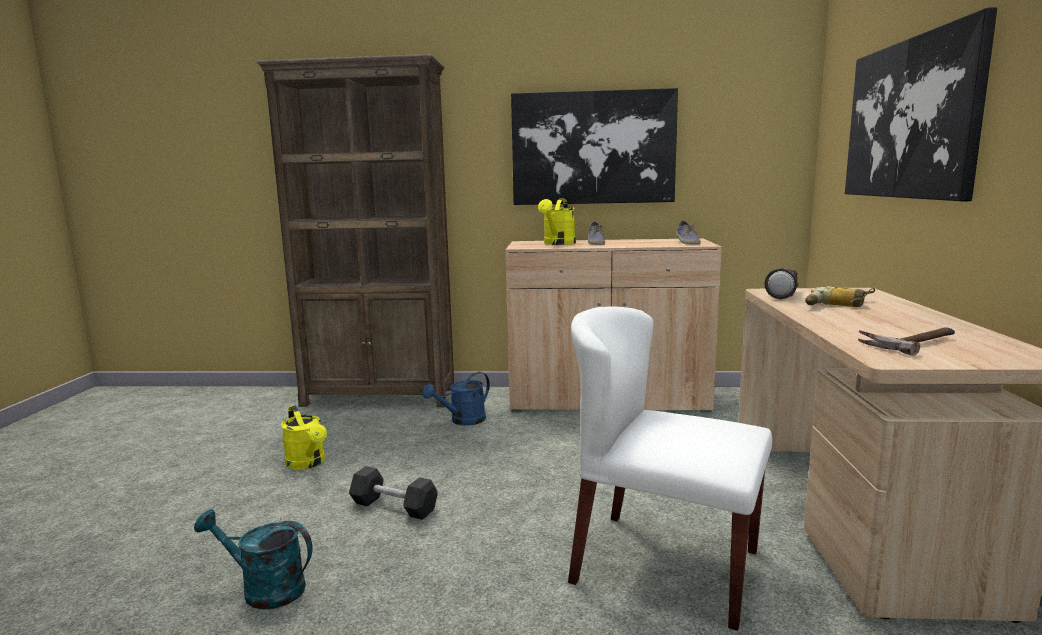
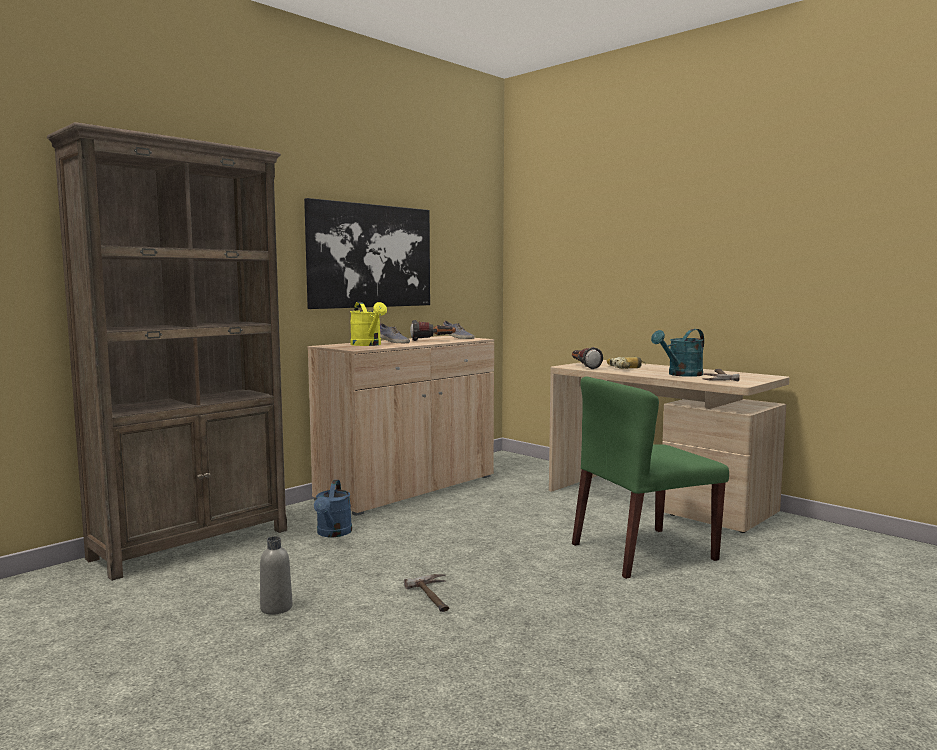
camera: 50 degrees left, 5 degrees down
turquoise watering can [194,509,312,610] -> turquoise watering can moved to [651,329,704,377]
yellow watering can [281,406,327,469] -> grey bottle [260,536,293,615]
black dumbbell [349,466,438,520] -> hammer [404,574,449,612]
white chair [568,306,772,631] -> green chair [572,376,729,579]
picture [845,7,997,202] -> none
none -> flashlight [410,320,456,341]

